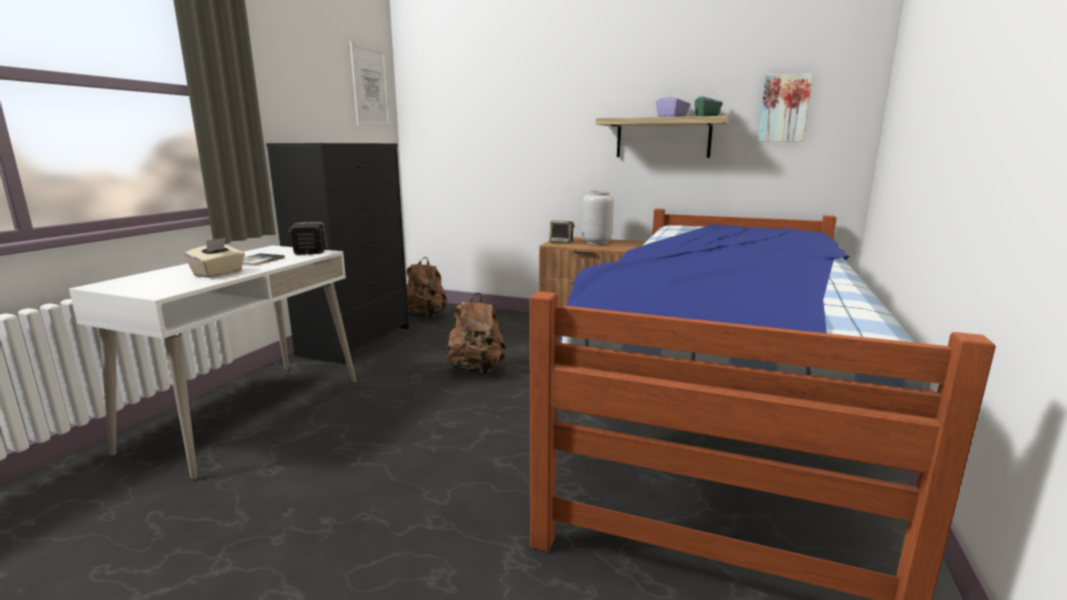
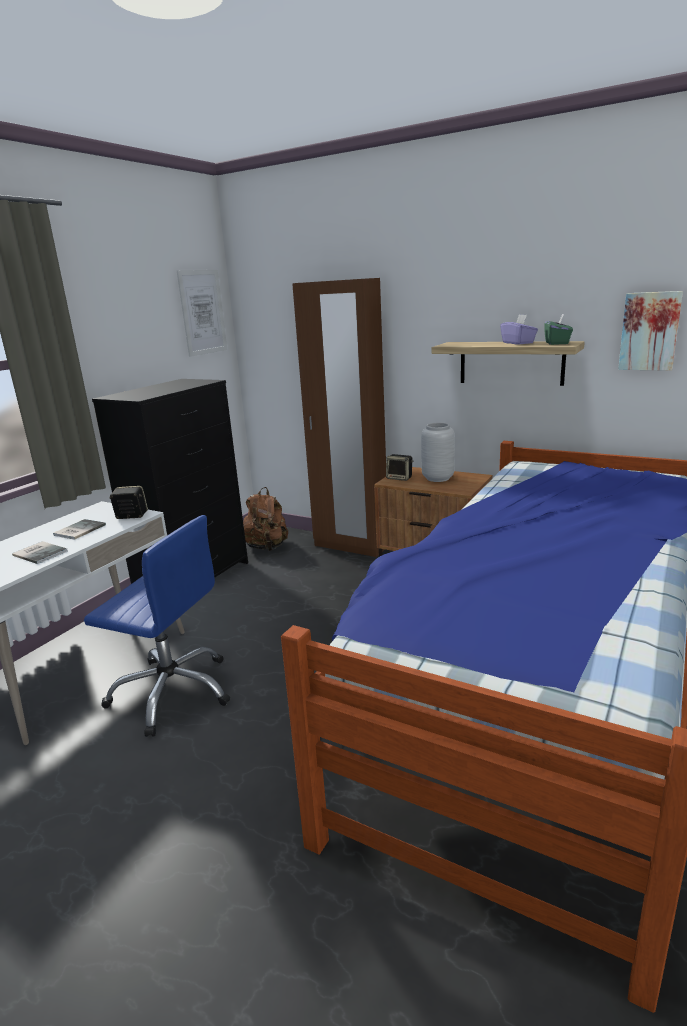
camera: 10 degrees right, 5 degrees up
beige tissue box [184,238,245,278] -> book [12,541,68,564]
brown backpack [445,293,506,375] -> none
none -> blue office chair [84,515,230,737]
none -> brown wardrobe [292,278,386,557]

